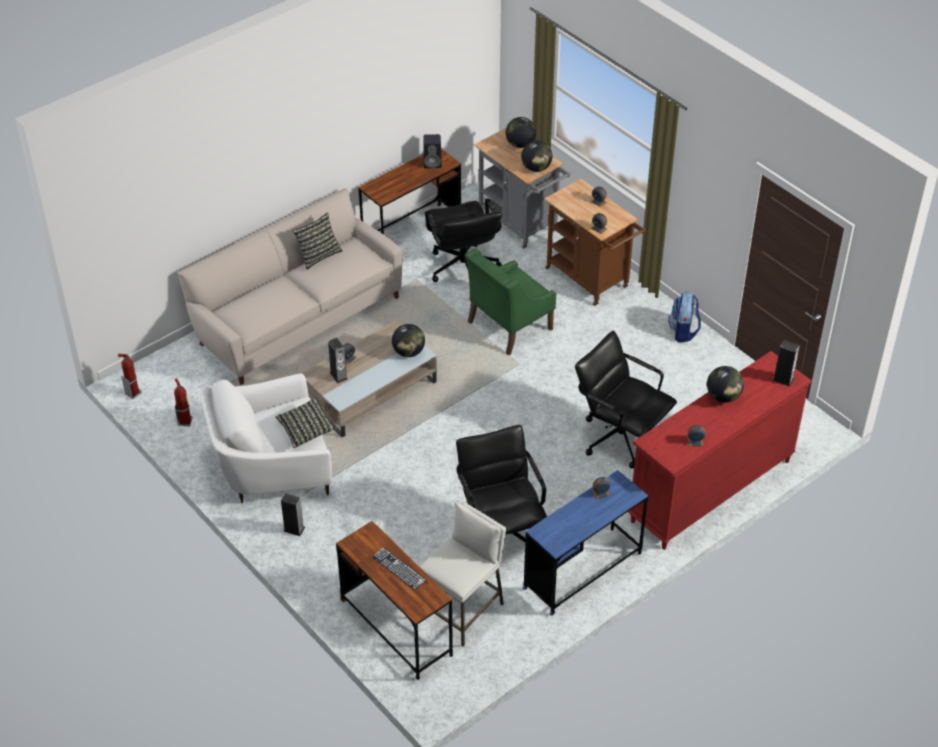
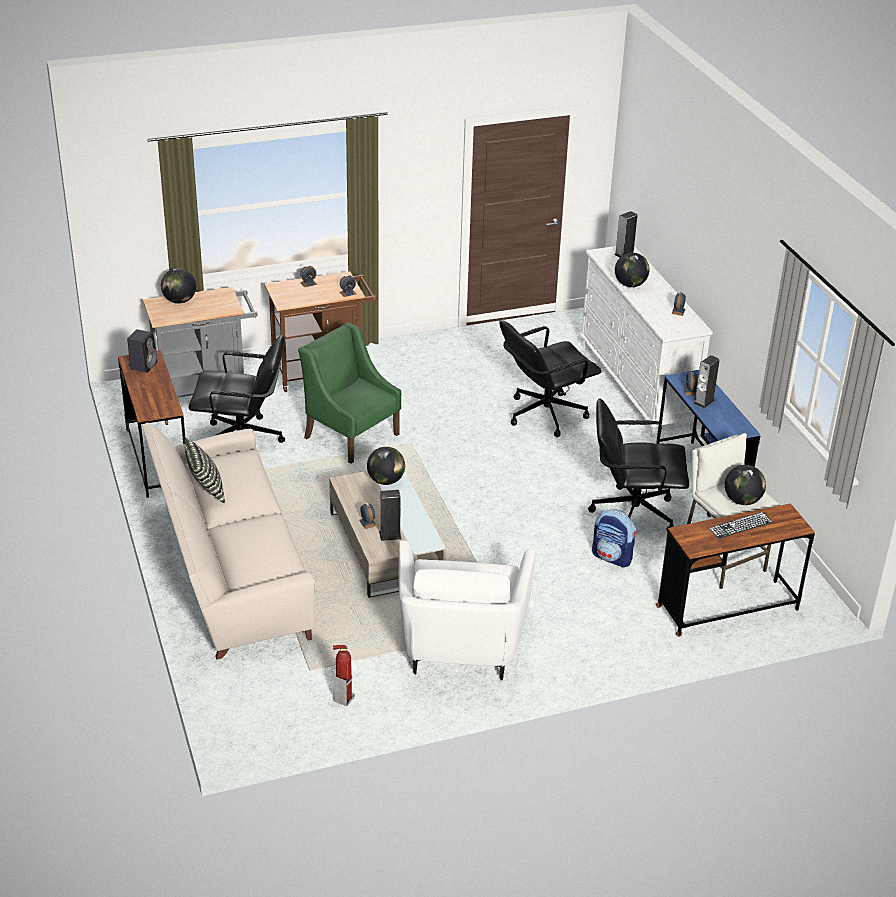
camera: 70 degrees left, 10 degrees down
fire extinguisher [118,354,142,399] -> none
pillow [275,397,337,448] -> none
speaker [281,493,305,536] -> speaker moved to [693,355,720,408]
green armchair [465,248,556,355] -> green armchair turned 150 degrees clockwise [298,322,401,463]
globe [521,141,552,172] -> globe moved to [725,465,766,505]
red dresser [628,351,811,550] -> white dresser [580,246,713,437]
backpack [668,291,701,342] -> backpack moved to [592,509,636,568]

